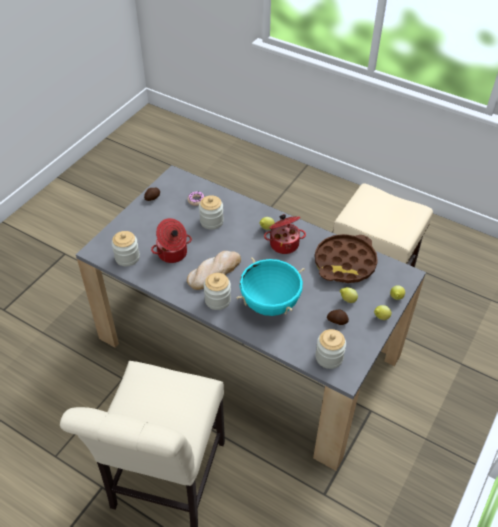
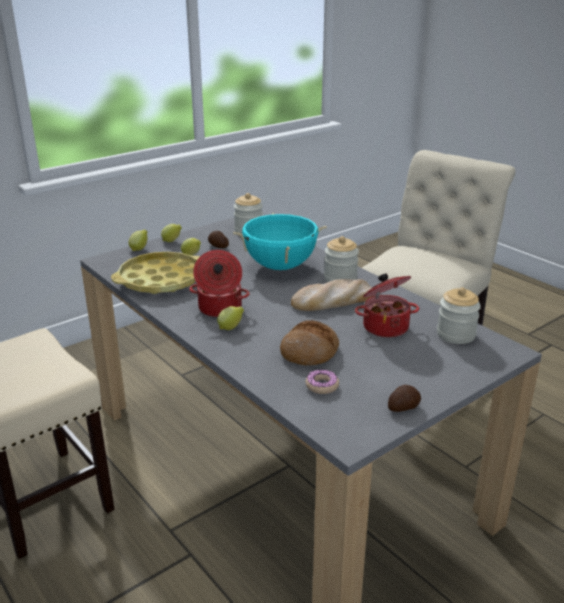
camera: 160 degrees left, 20 degrees down
jar [199,195,224,229] -> bread [280,320,339,365]
brown tray [315,234,378,283] -> yellow tray [111,252,200,294]

